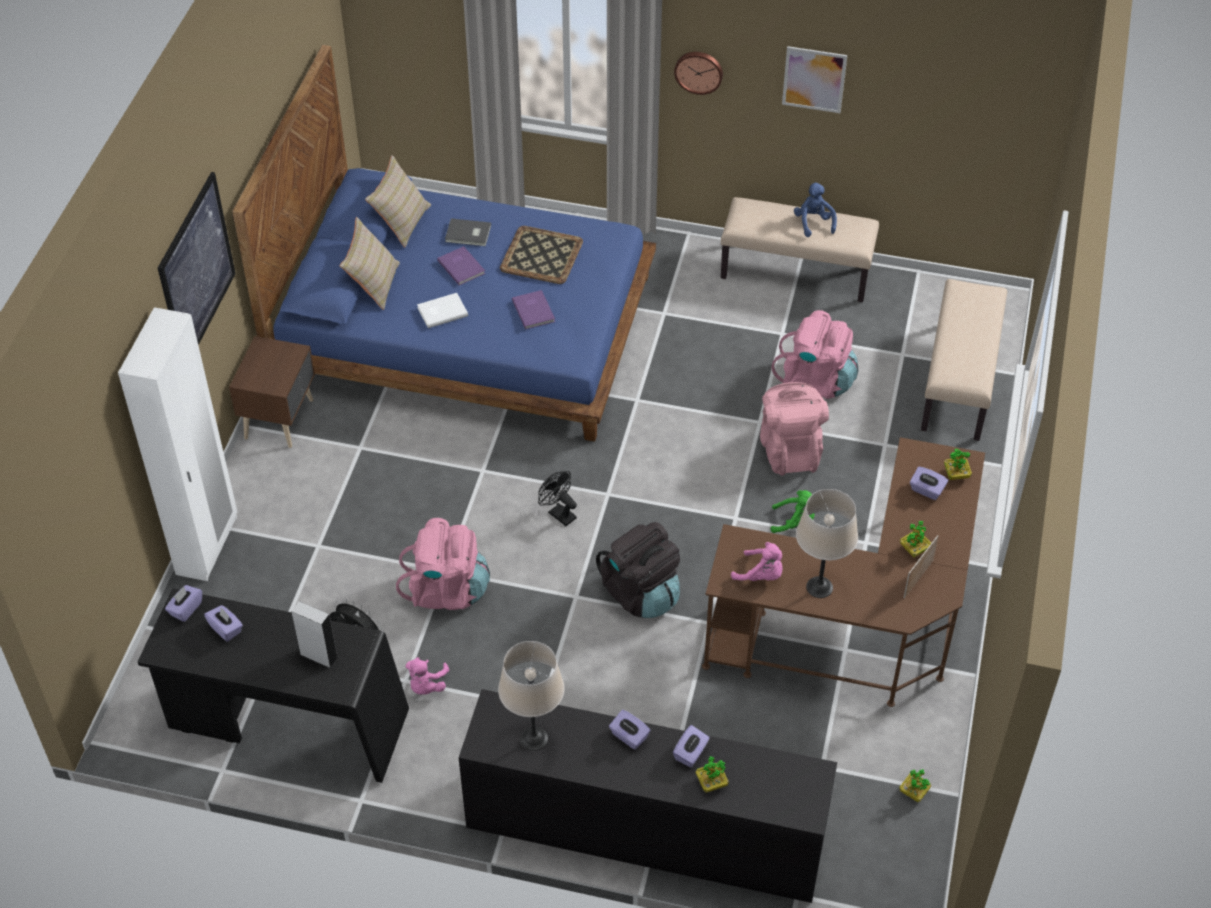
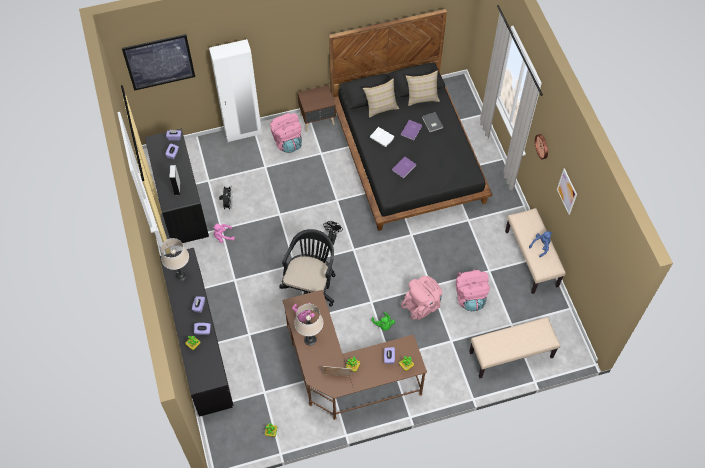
camera: 60 degrees right, 10 degrees up
picture [158,172,236,345] -> picture moved to [122,34,195,91]
blue bed [232,45,656,442] -> black bed [329,9,492,231]
pink backpack [396,518,490,610] -> pink backpack moved to [270,113,302,153]
tray [500,226,583,284] -> none
black backpack [596,522,680,618] -> black office chair [280,229,335,307]

